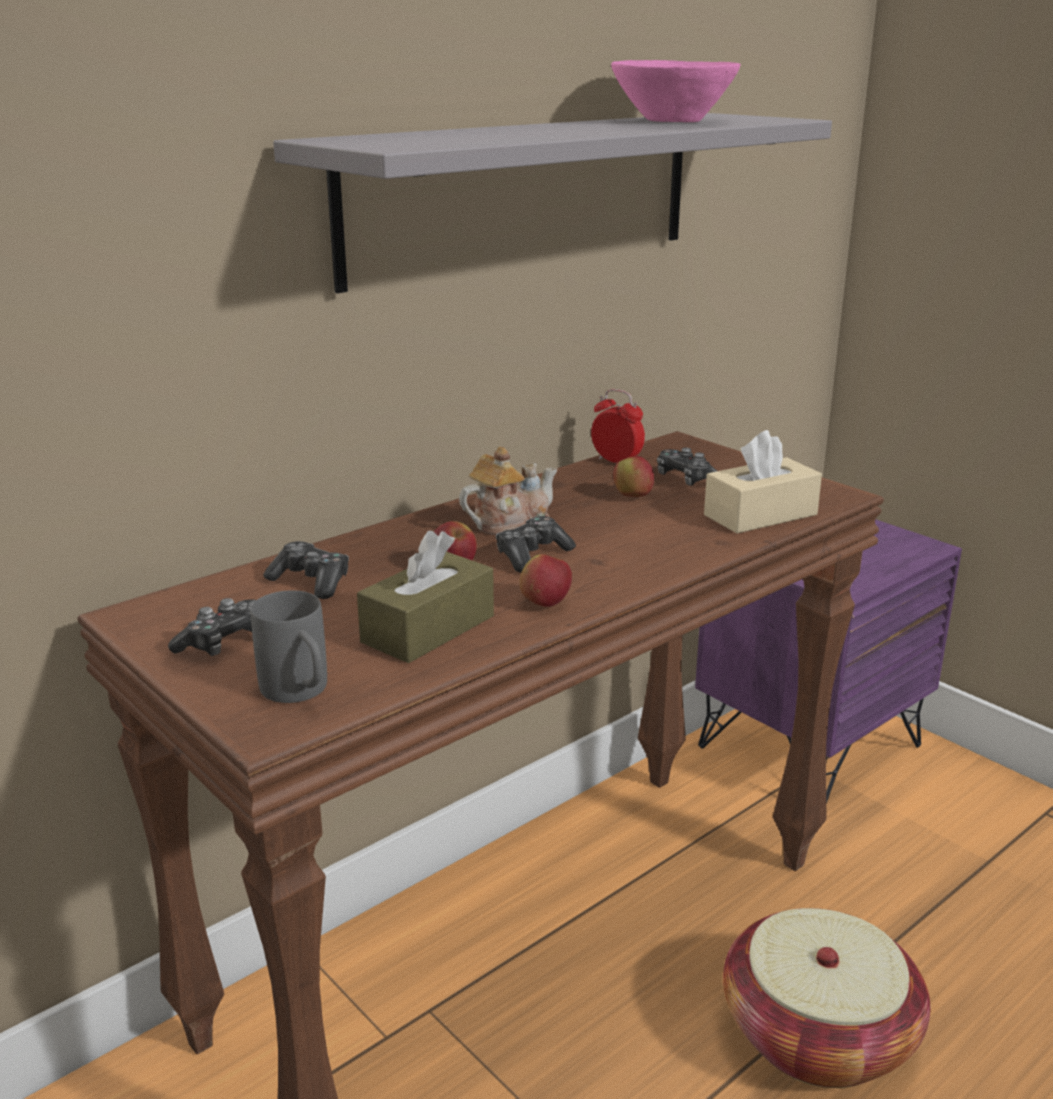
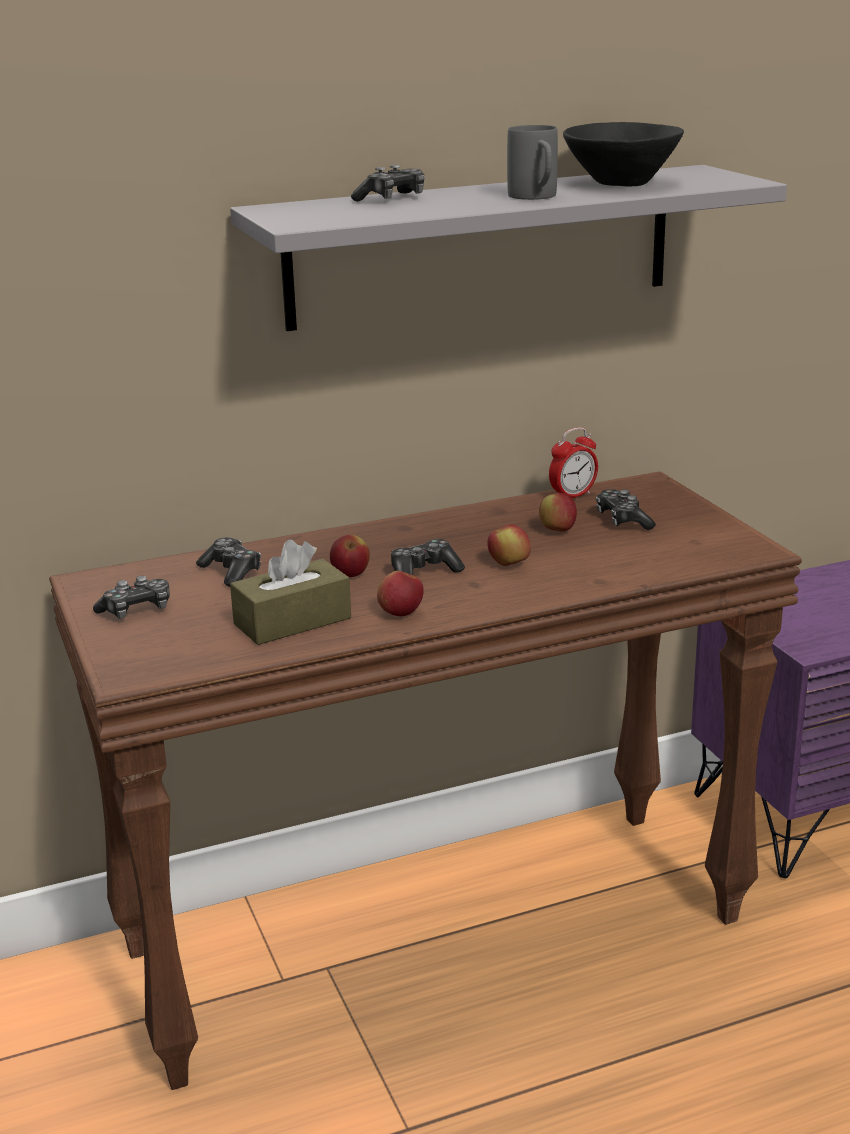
camera: 20 degrees right, 0 degrees up
grey mug [251,590,327,703] -> grey mug moved to [507,125,558,200]
teapot [459,447,557,535] -> none
alarm clock [591,389,645,463] -> alarm clock turned 90 degrees clockwise [549,427,598,498]
pink bowl [611,60,741,122] -> black bowl [563,122,684,186]
beige tissue box [704,430,822,533] -> none
basket [723,908,930,1088] -> none
none -> game controller [351,165,425,202]
none -> apple [487,524,531,566]

